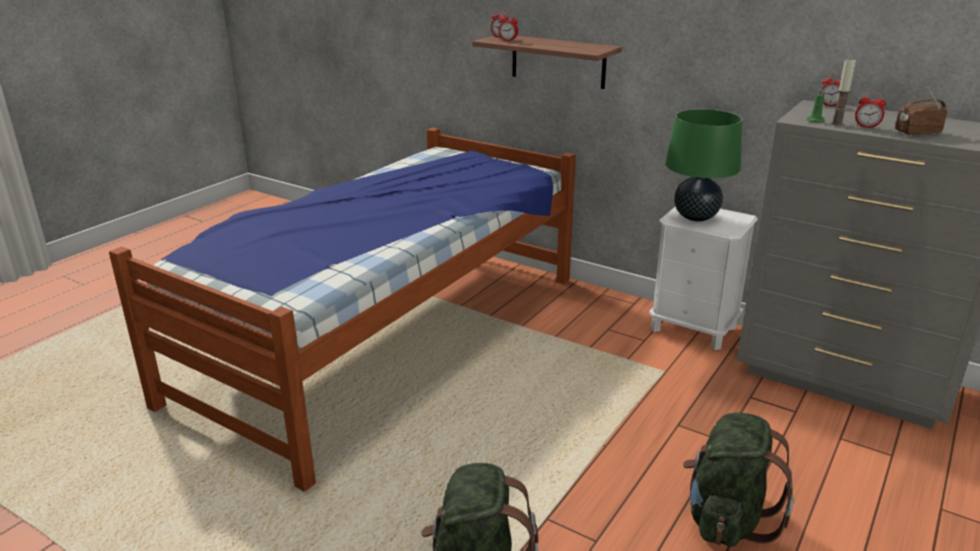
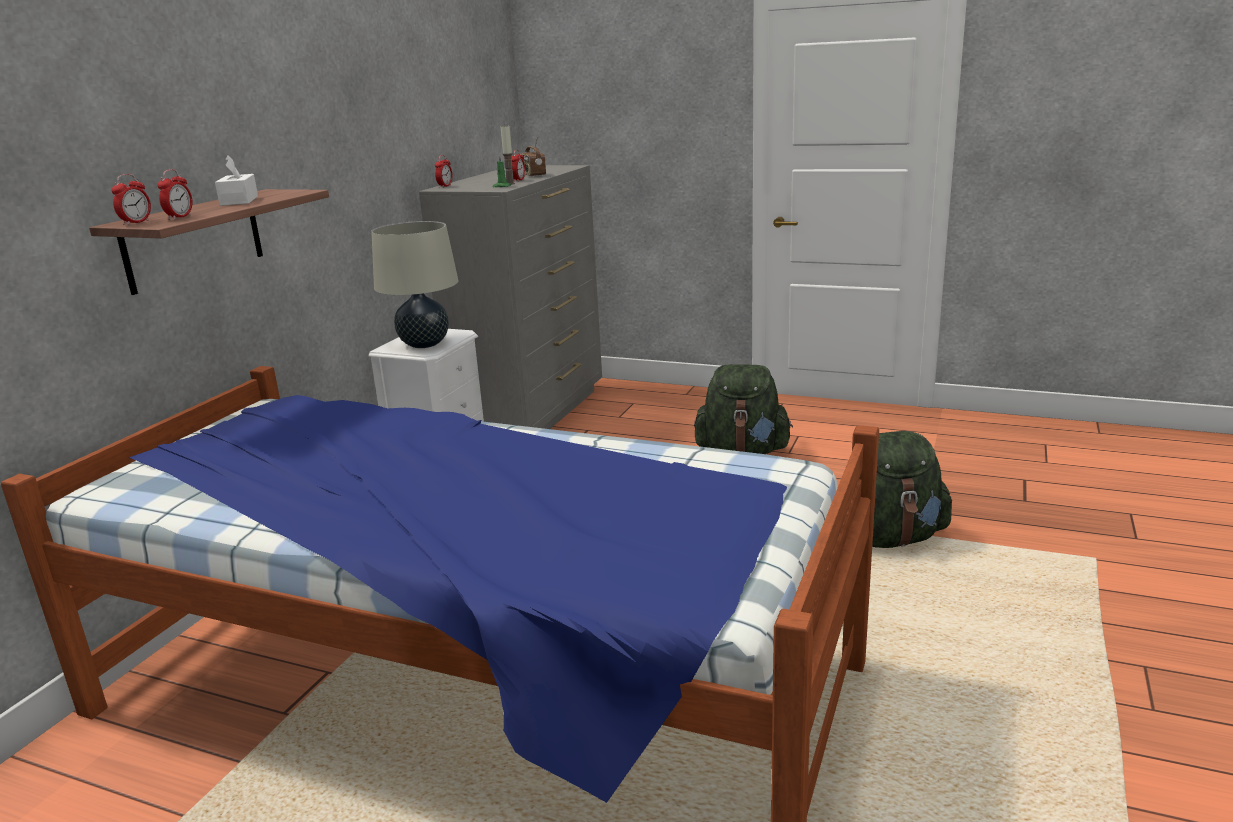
camera: 100 degrees left, 5 degrees down
green table lamp [665,109,743,221] -> beige table lamp [371,221,458,348]
none -> white tissue box [215,155,258,206]

